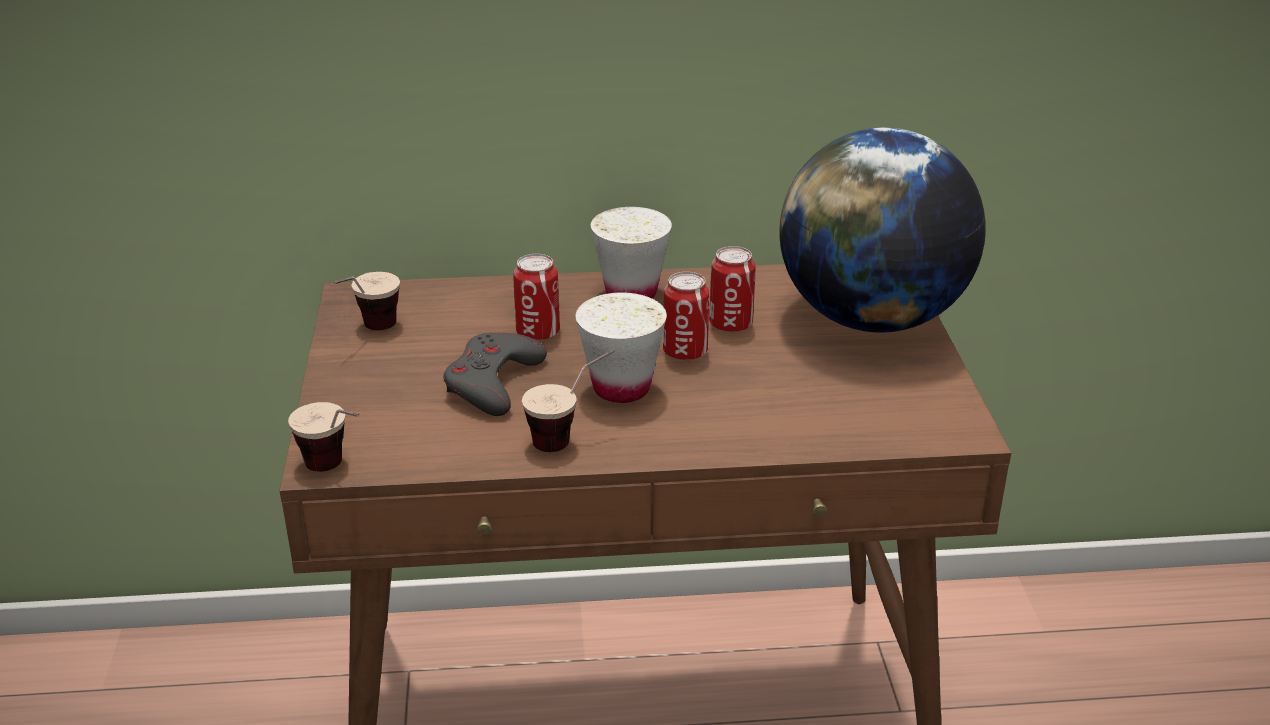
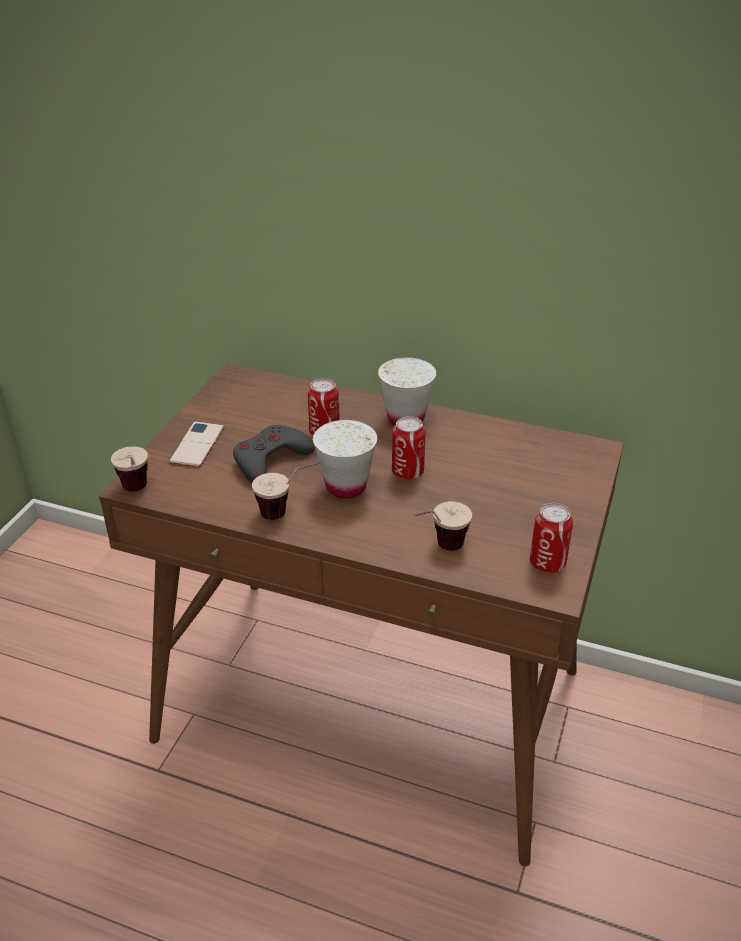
camera: 25 degrees right, 5 degrees up
cup [334,272,400,330] -> cup moved to [414,501,472,551]
can [709,246,756,333] -> can moved to [530,503,573,573]
globe [779,128,986,332] -> none
none -> phone [169,422,224,467]

